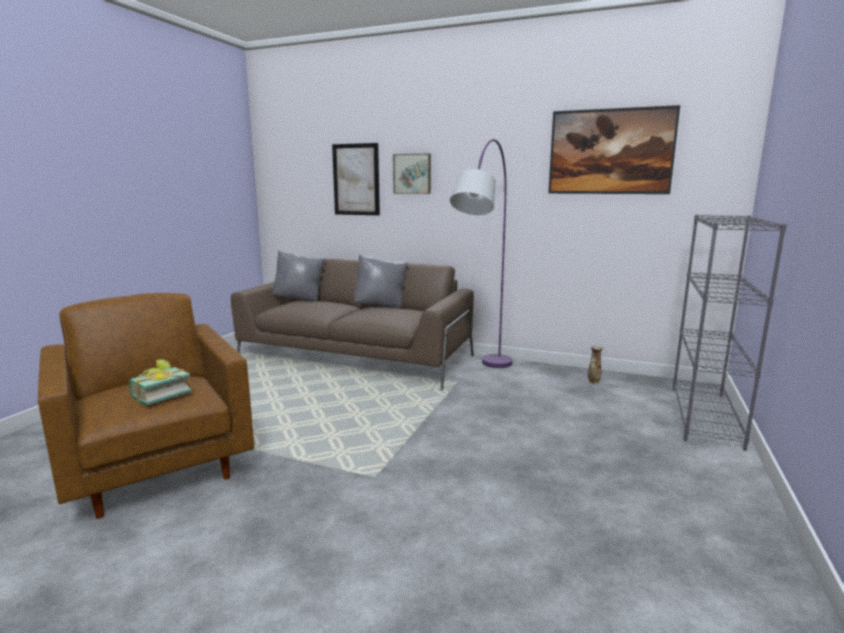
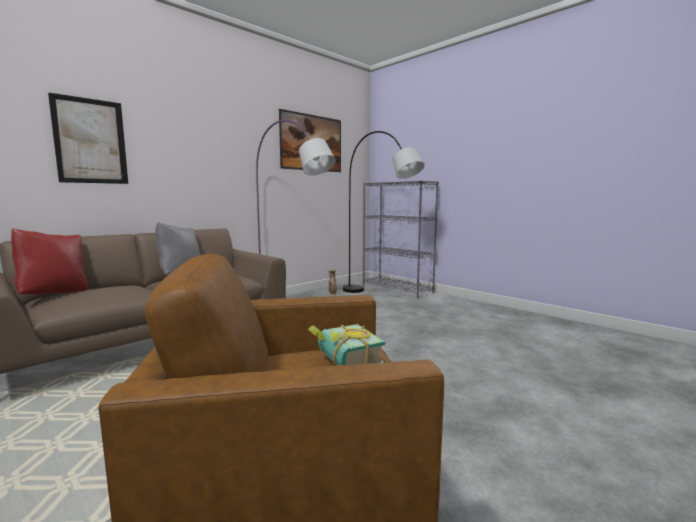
camera: 65 degrees left, 5 degrees down
grey pillow [273,250,325,302] -> red pillow [11,228,88,295]
picture [393,153,431,194] -> none
none -> grey floor lamp [343,131,424,293]

